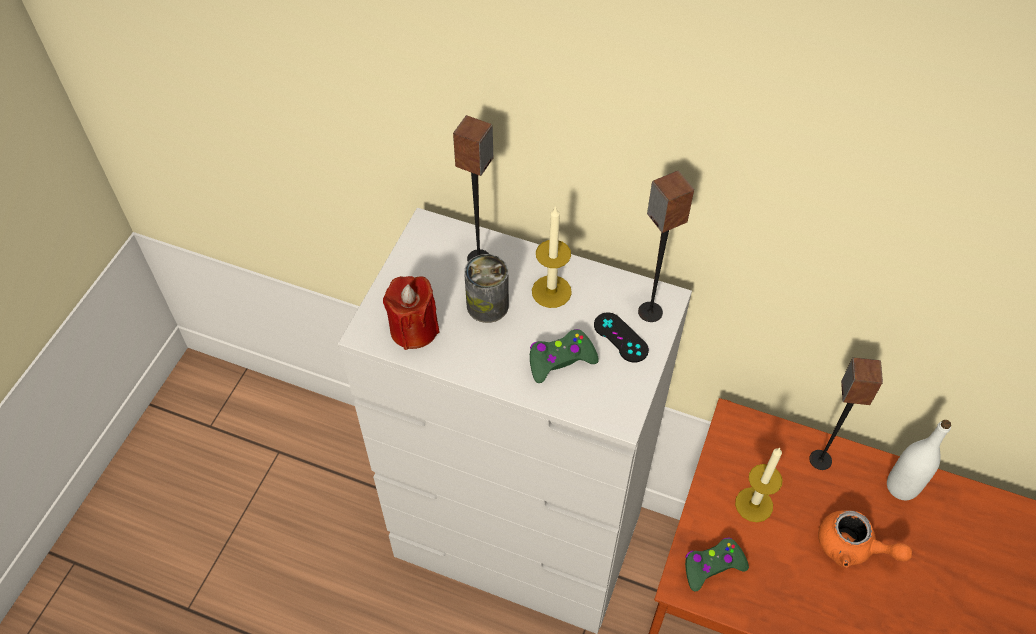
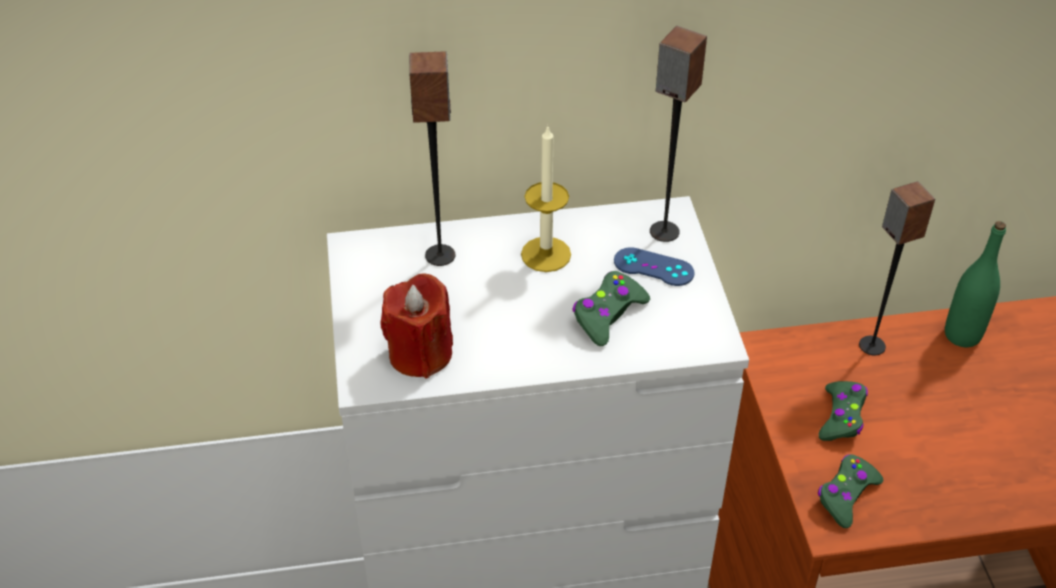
camera: 30 degrees left, 10 degrees down
can [464,254,509,323] -> none
black game controller [594,312,649,363] -> blue game controller [614,247,694,286]
candle [735,448,782,522] -> green game controller [819,381,868,441]
orange teapot [818,510,912,568] -> none
white bottle [887,420,951,500] -> green bottle [945,221,1006,347]

